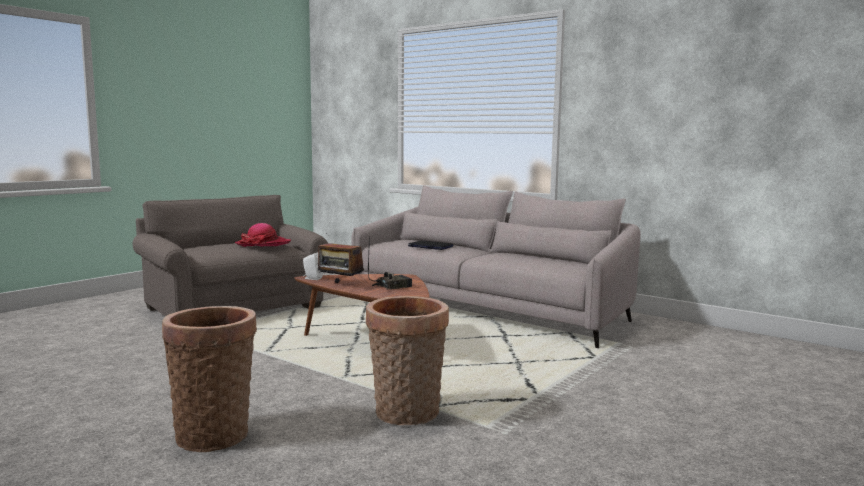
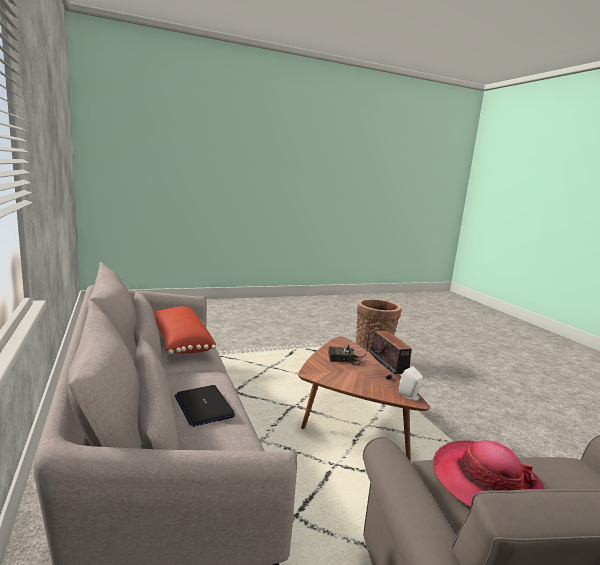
camera: 150 degrees left, 5 degrees up
basket [162,306,257,452] -> none
none -> red pillow [153,306,216,354]

